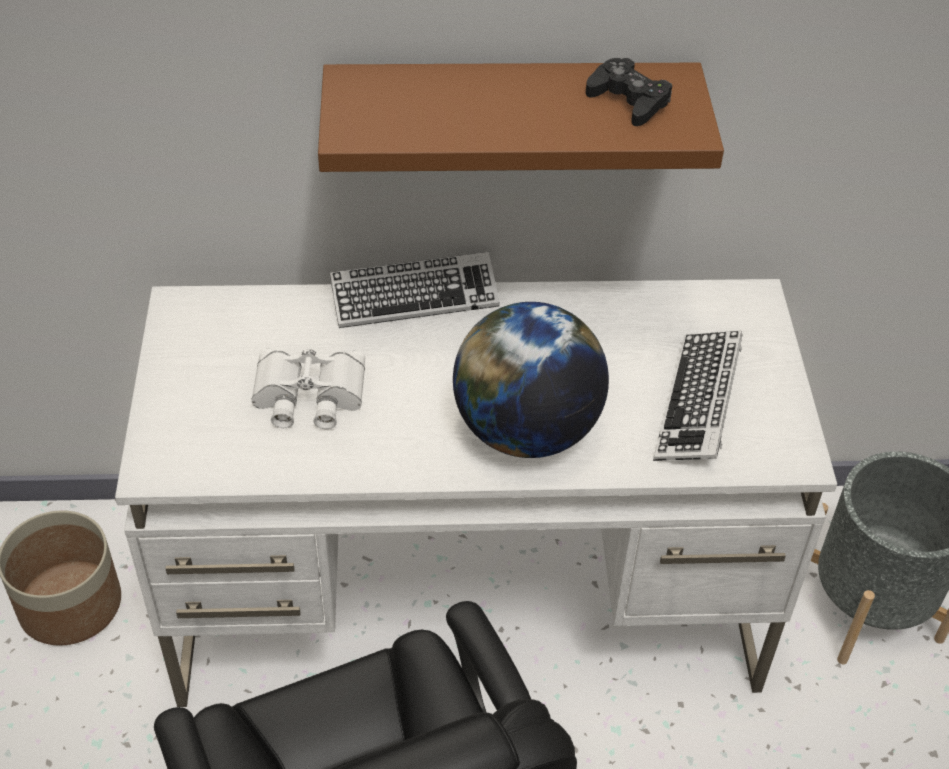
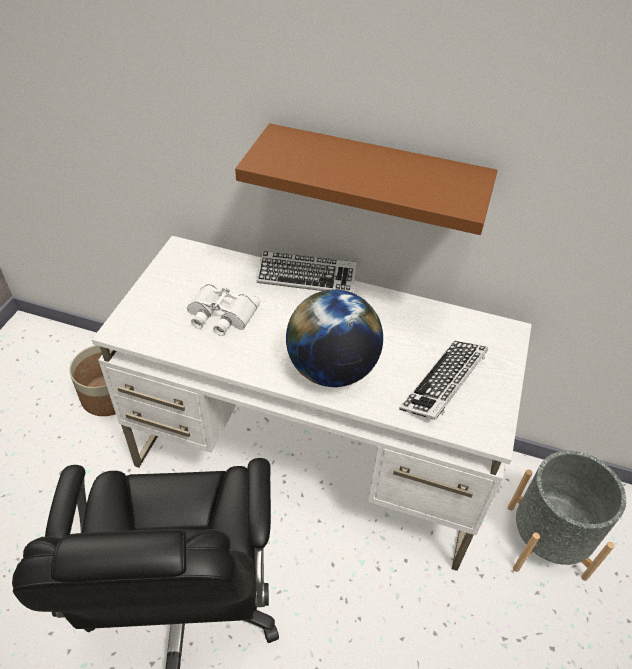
camera: 20 degrees right, 0 degrees up
black game controller [586,58,672,126] -> none

